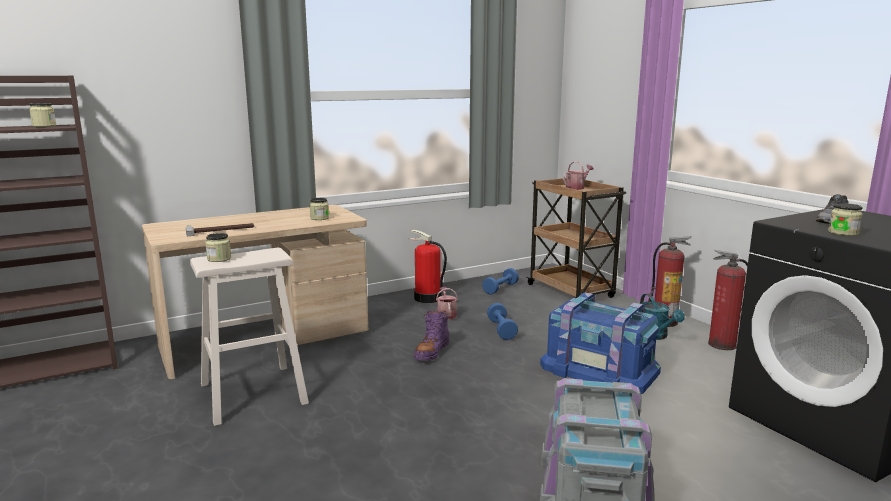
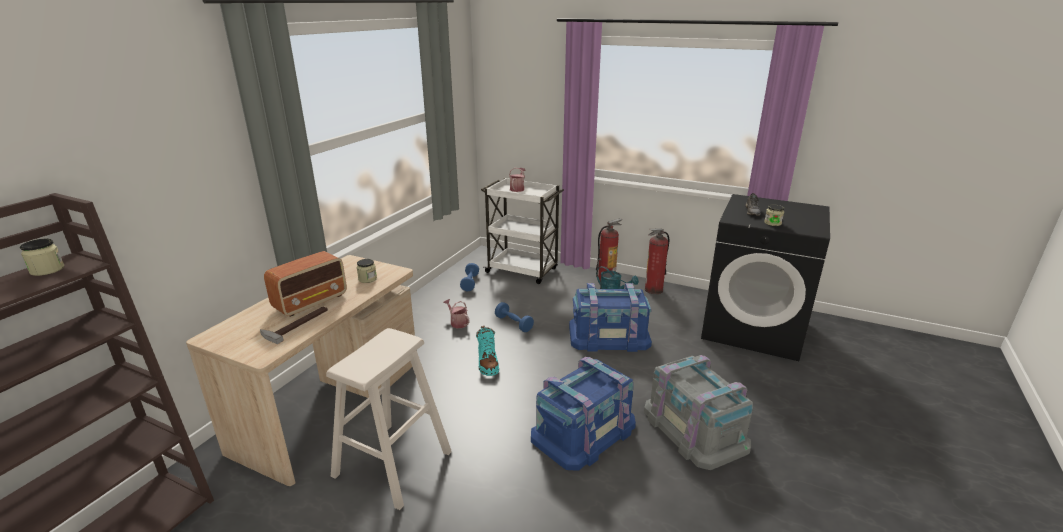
camera: 35 degrees left, 10 degrees up
jar [205,233,231,262] -> none
fire extinguisher [409,230,447,303] -> none
purple boot [414,310,449,360] -> turquoise boot [476,326,499,376]
brown cart [527,178,626,298] -> white cart [481,178,564,284]
none -> radio [264,251,347,317]
none -> blue storage box [531,357,636,470]

